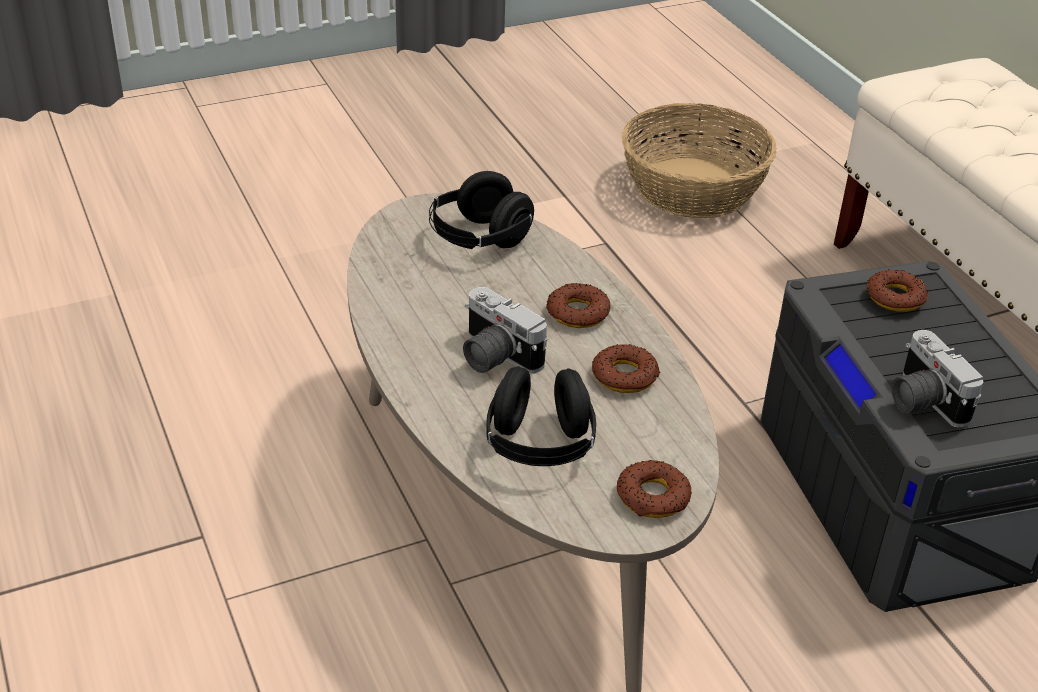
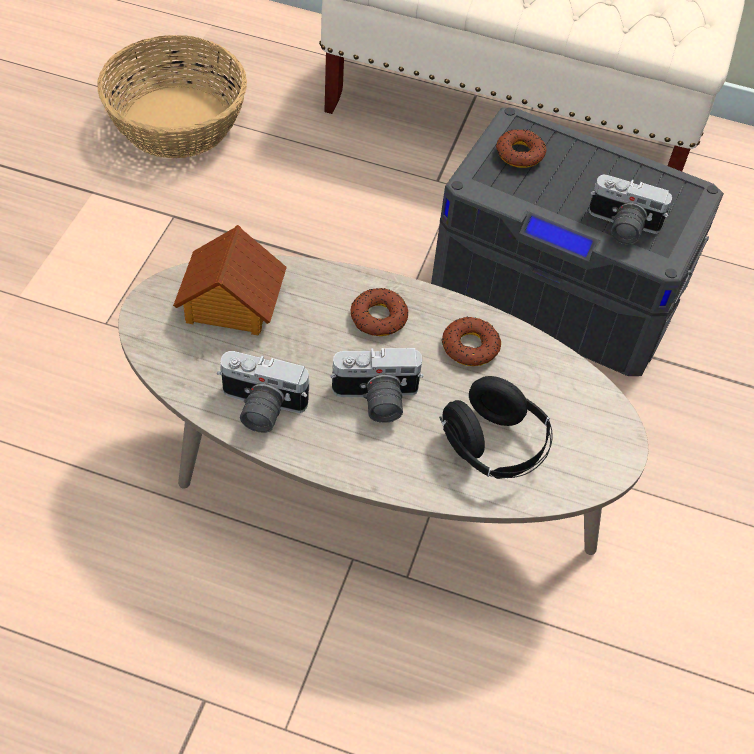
camera: 50 degrees left, 15 degrees up
black headphones [429,171,534,249] -> toy house [173,225,287,336]
donut [617,460,692,518] -> none
none -> camera [217,351,310,433]

